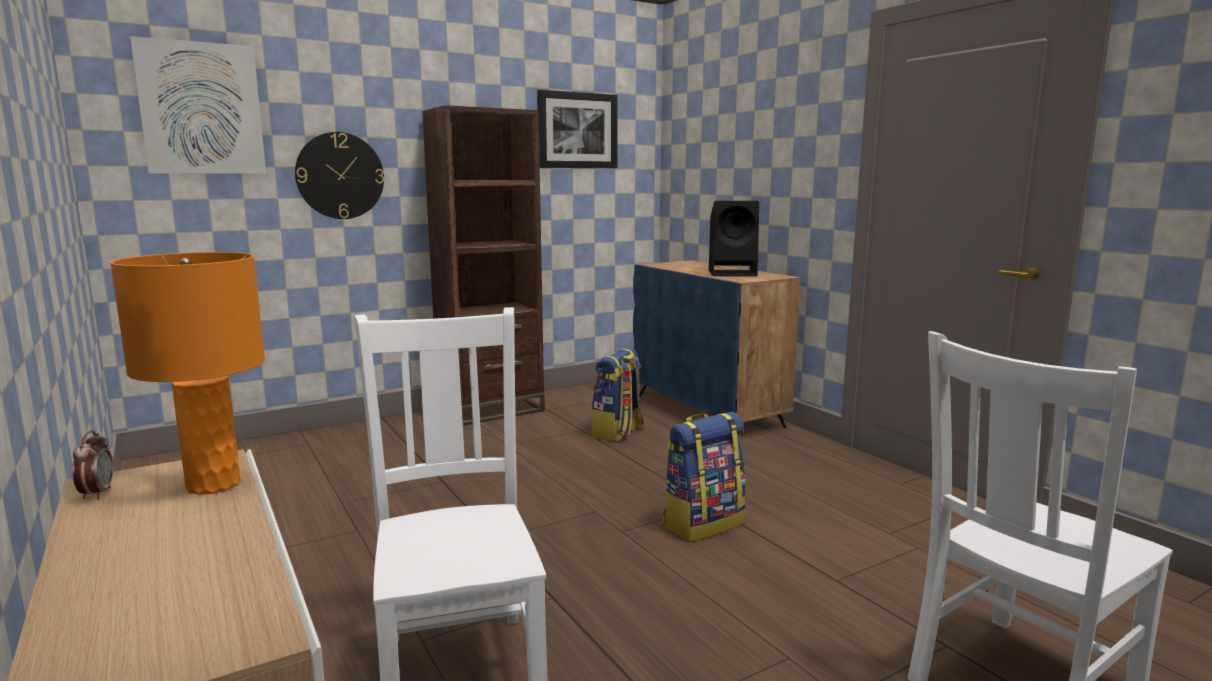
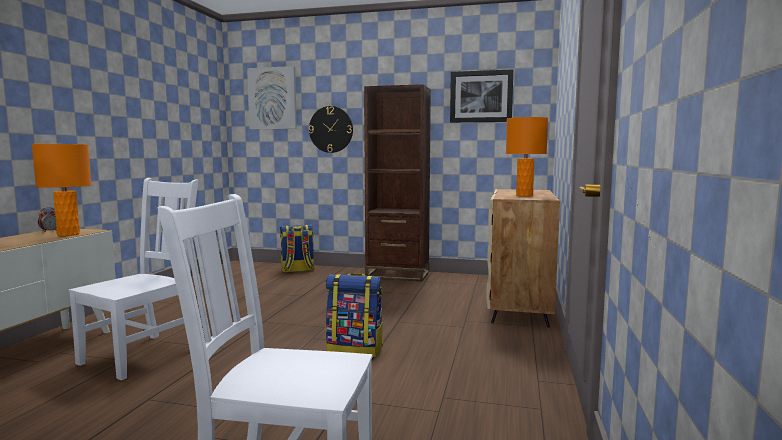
camera: 45 degrees right, 5 degrees down
backpack [591,348,644,442] -> backpack moved to [280,225,315,272]
blue cabinet [633,261,801,428] -> beige cabinet [486,189,560,327]
black speaker [709,201,759,277] -> orange table lamp [506,117,548,196]

